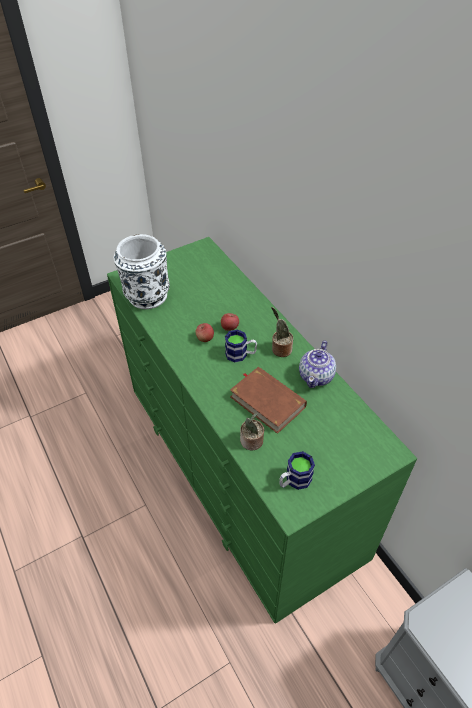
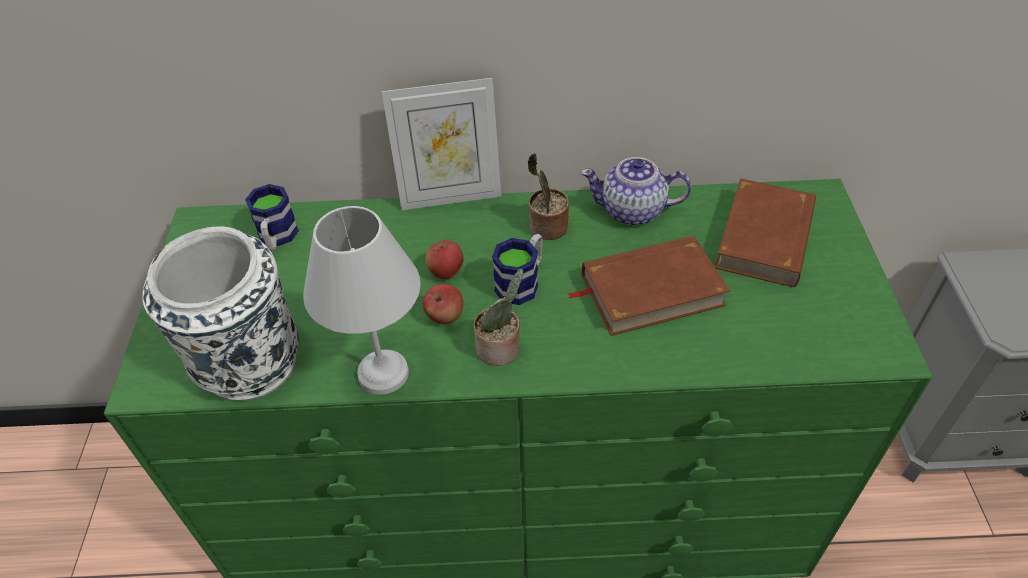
camera: 60 degrees left, 0 degrees up
potted plant [240,413,264,451] -> potted plant moved to [474,269,524,366]
mug [279,451,315,490] -> mug moved to [245,184,299,251]
teapot [299,340,336,388] -> teapot turned 135 degrees clockwise [580,157,692,226]
none -> white table lamp [303,206,421,395]
none -> picture frame [382,78,501,210]
none -> brown book [715,178,816,287]

